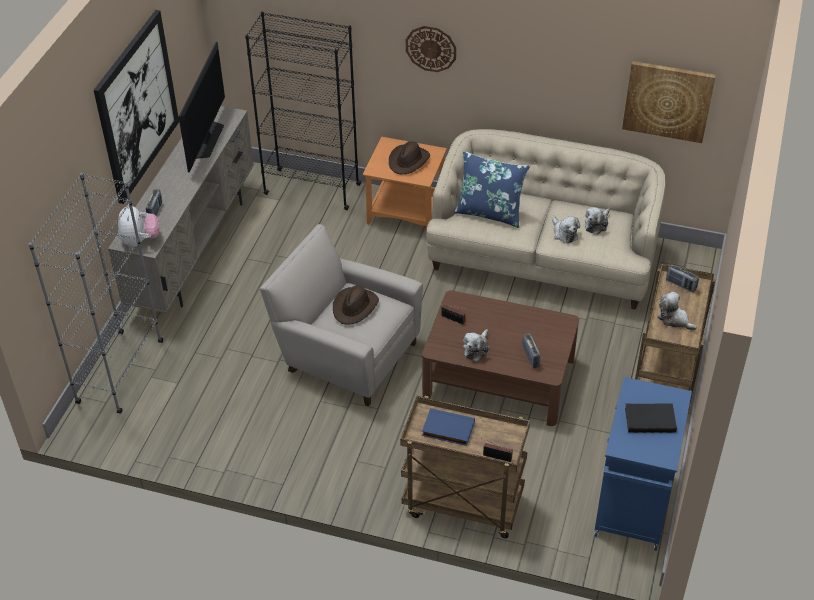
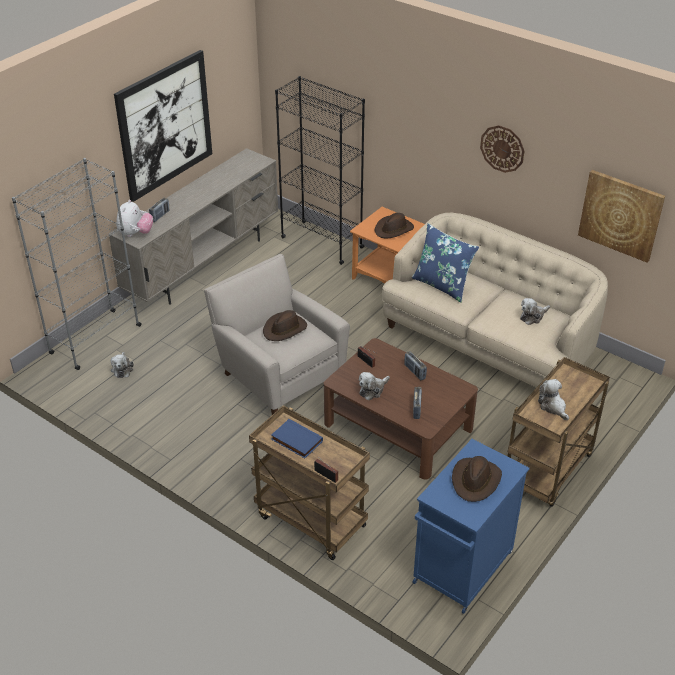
camera: 20 degrees right, 5 degrees down
television [178,42,225,172] -> none
wall clock [406,26,456,72] -> wall clock moved to [480,125,524,173]
plush toy [552,216,580,243] -> plush toy moved to [111,352,134,378]
black book [625,404,677,433] -> brown hat [452,456,502,502]
radio [666,264,699,293] -> radio moved to [404,351,427,380]

